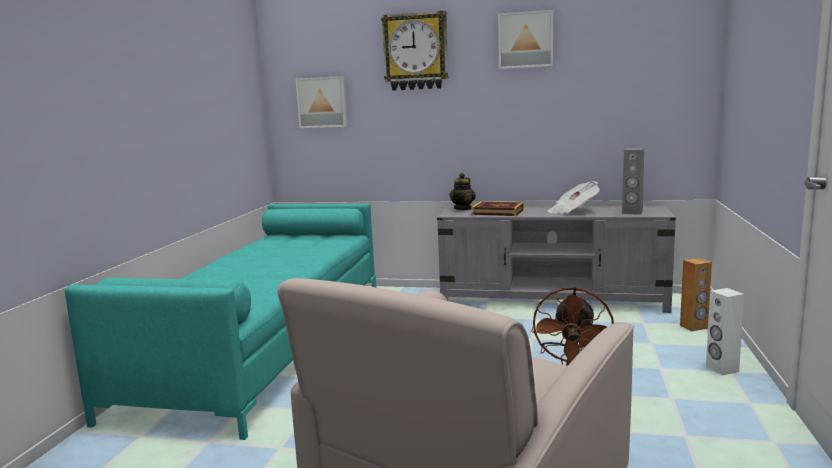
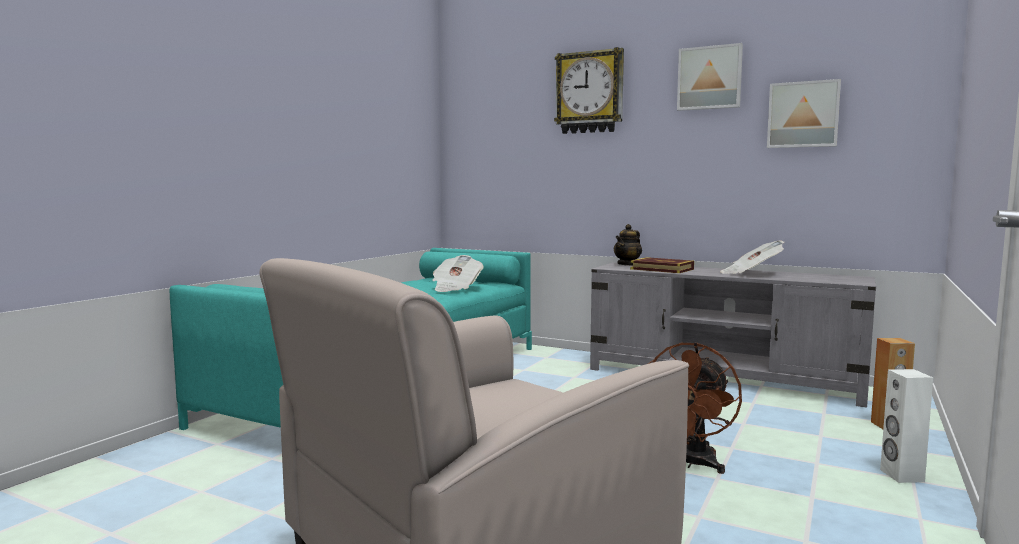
camera: 15 degrees right, 5 degrees down
picture [295,76,347,128] -> picture moved to [767,79,841,148]
grey speaker [622,148,644,215] -> none
none -> newspaper [432,255,484,292]

